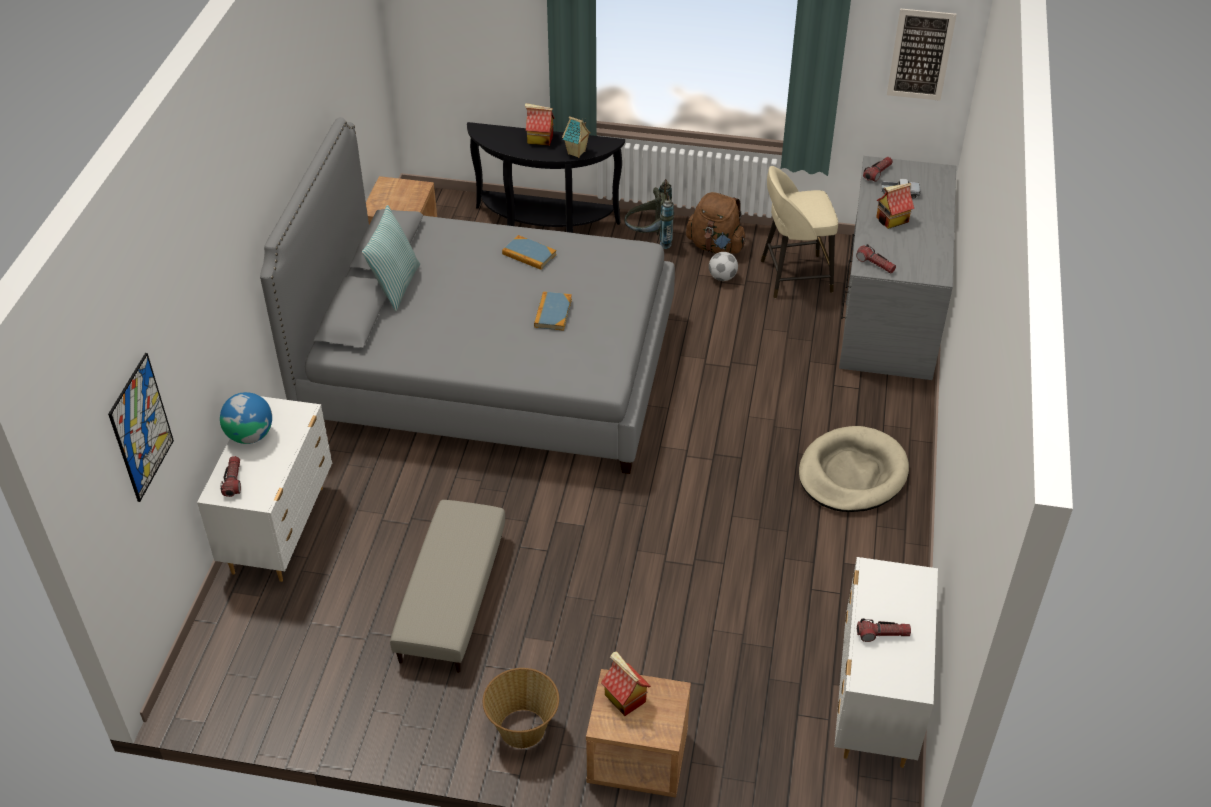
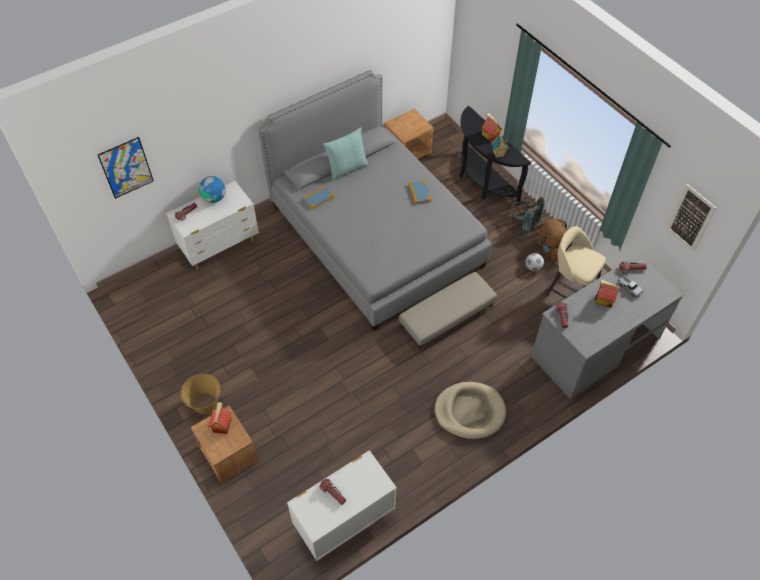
camera: 45 degrees right, 10 degrees up
beige ottoman [390,500,505,673] -> beige ottoman moved to [399,272,497,350]
book [534,291,572,331] -> book moved to [303,186,335,210]

